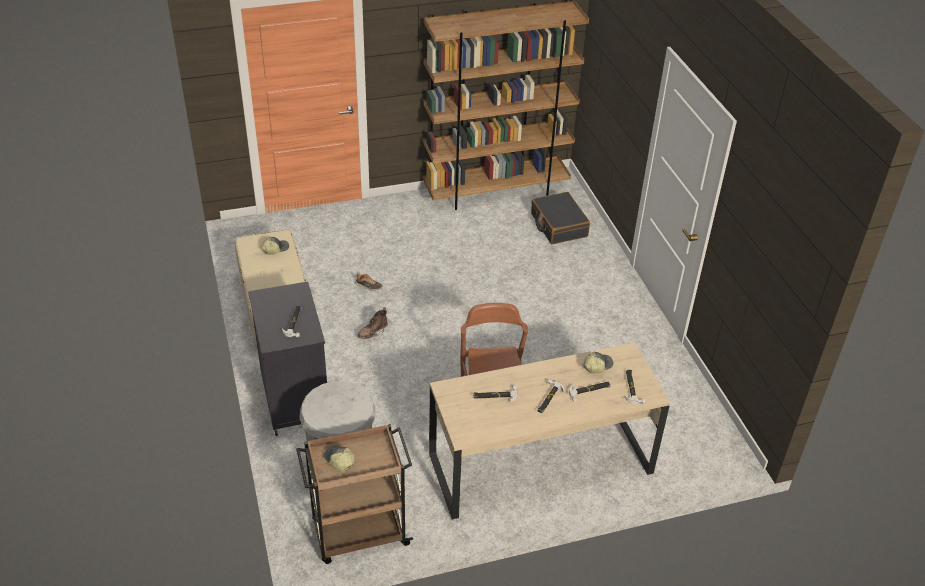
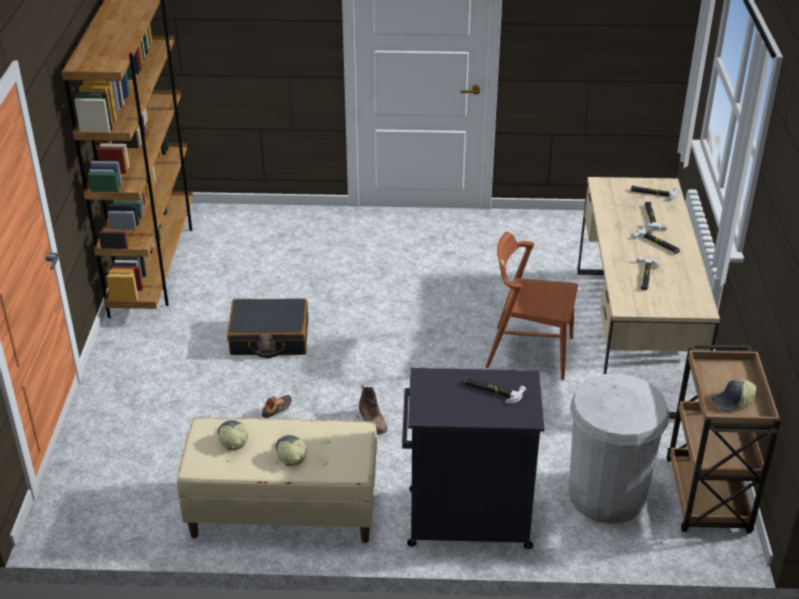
camera: 70 degrees left, 5 degrees down
black suitcase [531,192,590,244] -> black suitcase moved to [227,298,308,358]
cap [583,352,613,374] -> cap moved to [275,435,307,466]

